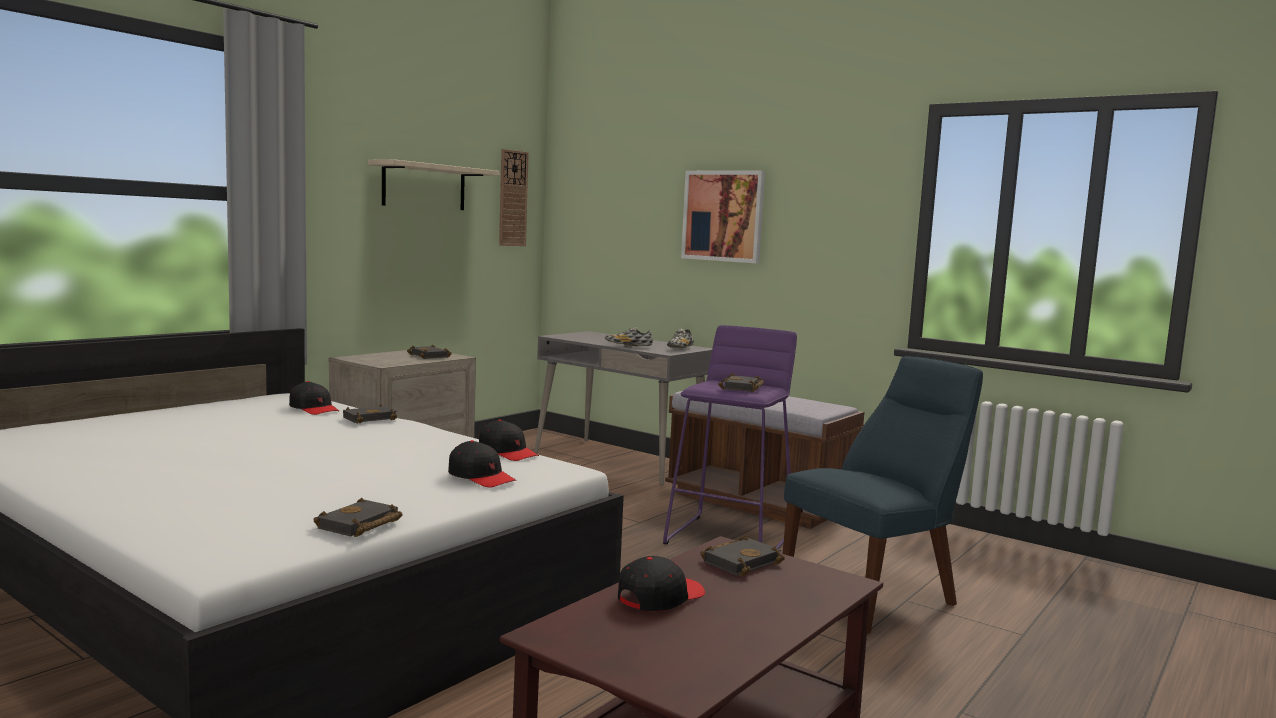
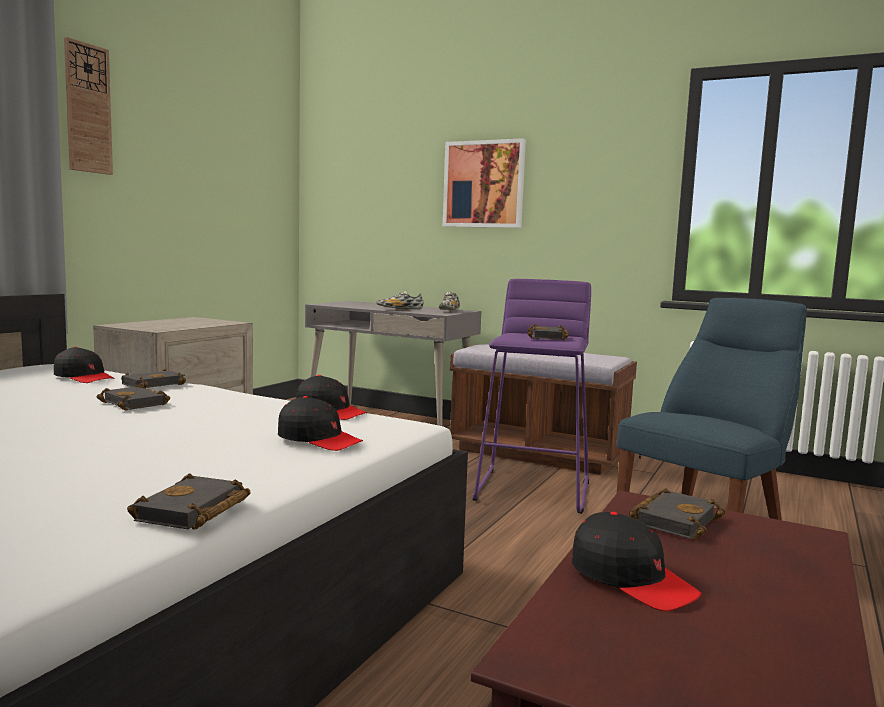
camera: 10 degrees left, 0 degrees up
beige shelf [368,159,499,210] -> none
black book [407,345,452,359] -> black book moved to [97,384,170,411]
wall clock [499,149,529,246] -> wall clock moved to [64,37,113,175]
black cap [618,556,705,611] -> black cap turned 105 degrees clockwise [572,512,702,611]

